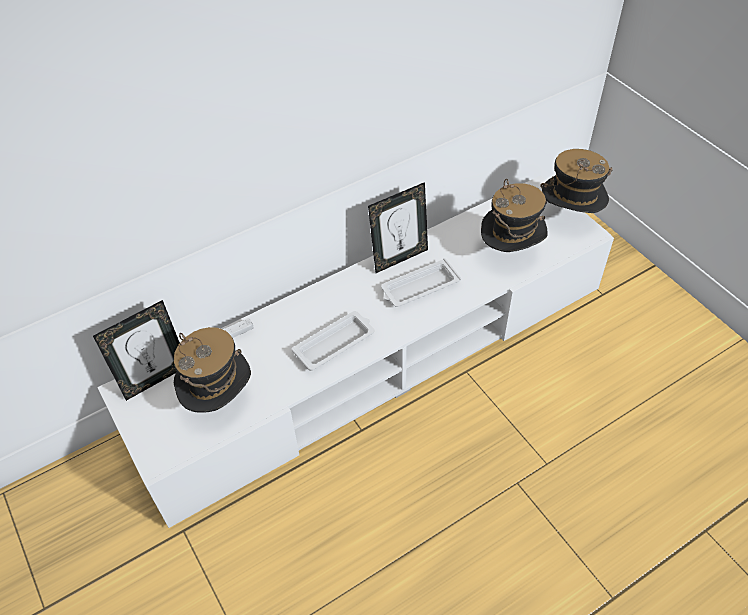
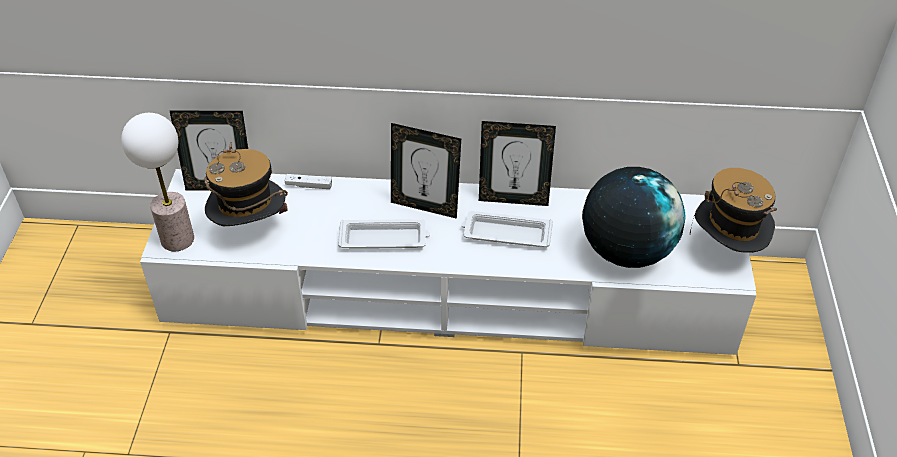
camera: 35 degrees right, 5 degrees down
hat [481,179,547,252] -> globe [582,167,686,268]
none -> table lamp [121,113,194,251]
none -> picture frame [391,123,461,219]

